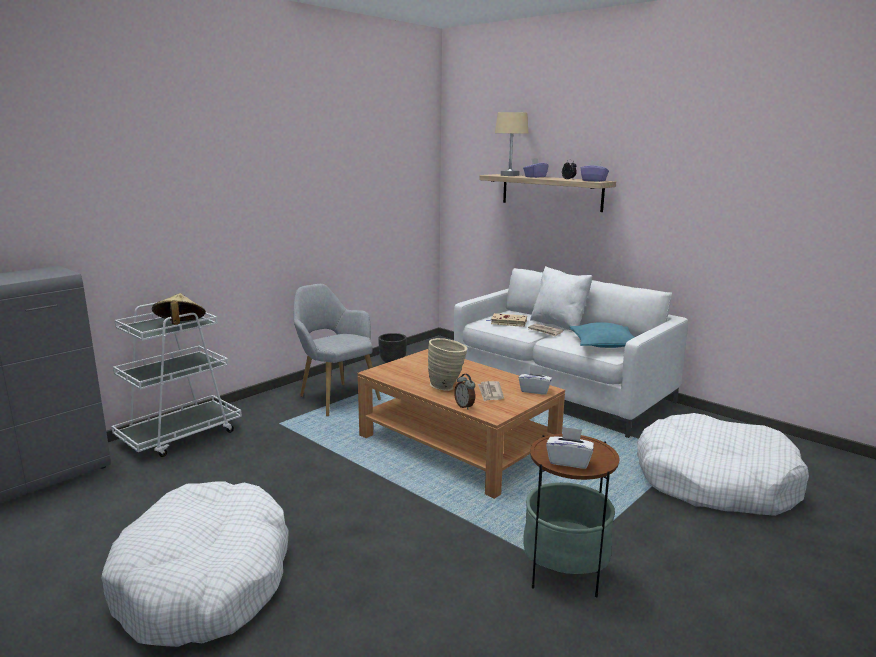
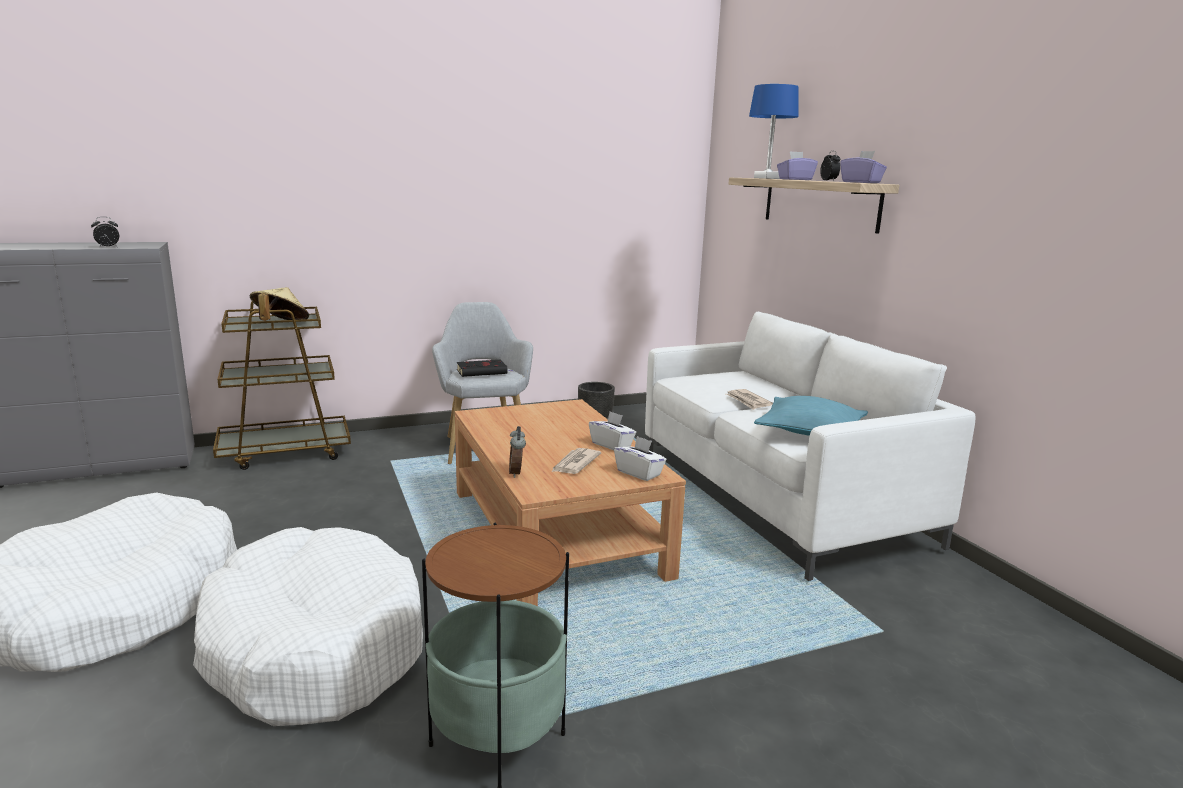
camera: 25 degrees right, 0 degrees up
white cart [111,302,242,457] -> brown cart [213,302,351,470]
beige vase [428,338,467,391] -> none
beige book [487,313,527,327] -> none
beige table lamp [495,112,528,176] -> blue table lamp [749,84,798,179]
white pillow [530,266,592,333] -> none
white tissue box [546,427,594,469] -> white tissue box moved to [589,411,636,450]
white dog bed [637,413,809,516] -> white dog bed moved to [193,527,423,726]
none -> alarm clock [91,217,119,248]
none -> black book [457,360,513,377]

